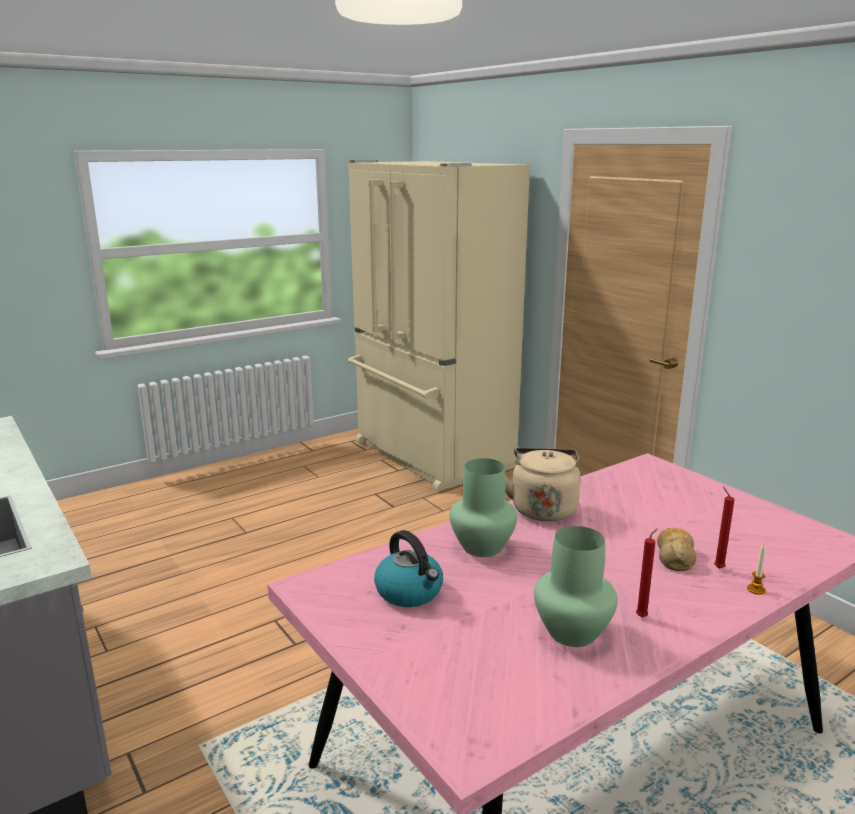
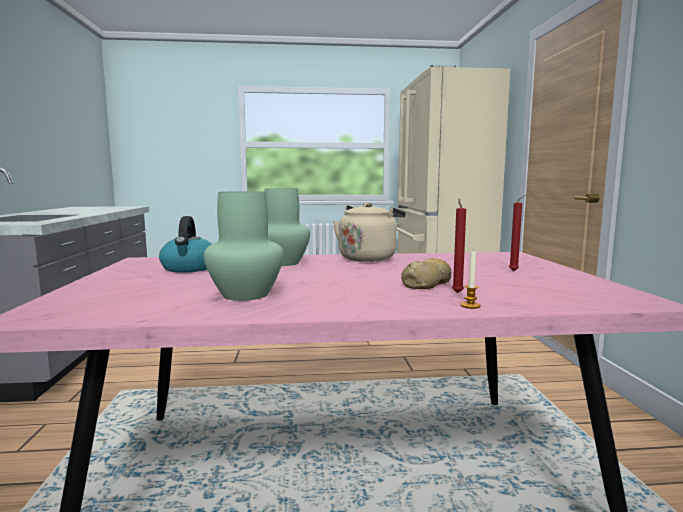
camera: 30 degrees right, 10 degrees down
red candle [636,528,658,617] -> red candle moved to [509,195,526,271]

